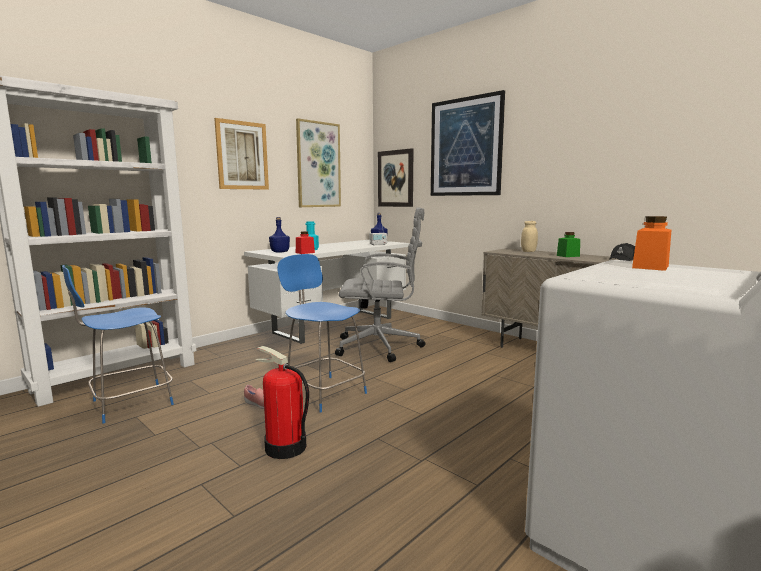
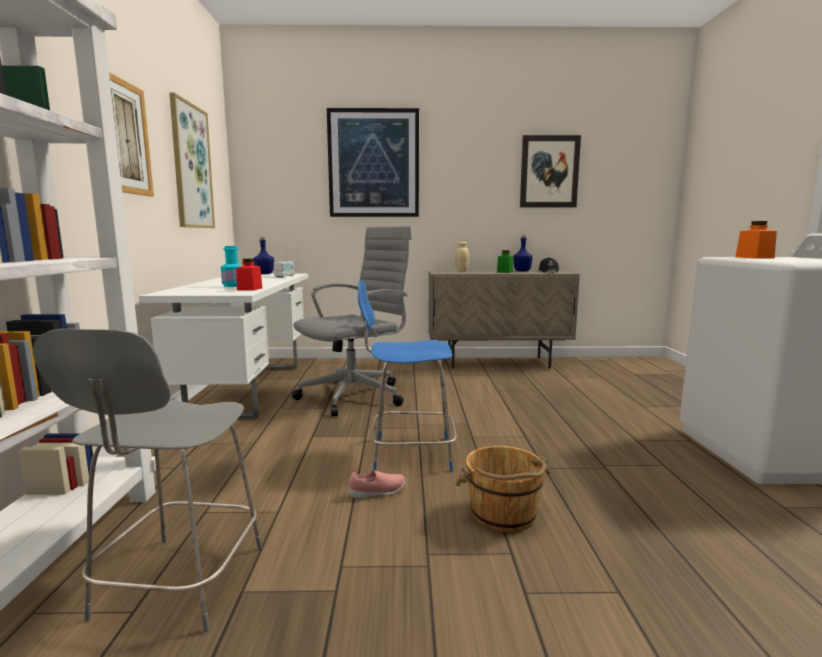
camera: 45 degrees left, 0 degrees up
blue stool [62,265,174,423] -> grey stool [33,329,262,632]
fire extinguisher [256,346,309,459] -> brown bucket [455,446,550,532]
blue bottle [269,217,290,253] -> blue bottle moved to [513,236,533,271]
picture [378,148,413,207] -> picture moved to [520,135,581,208]

